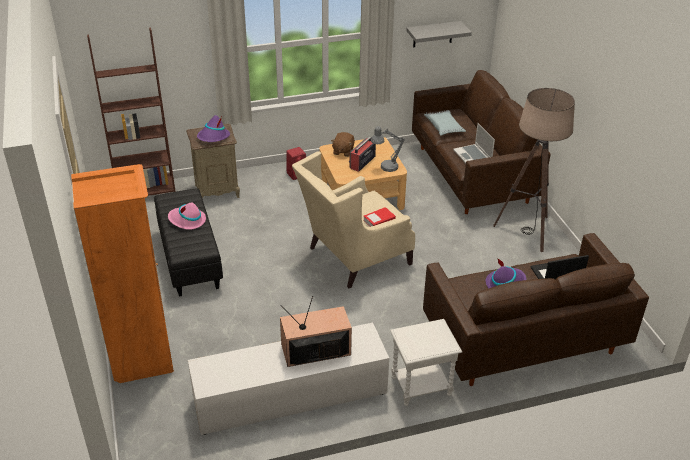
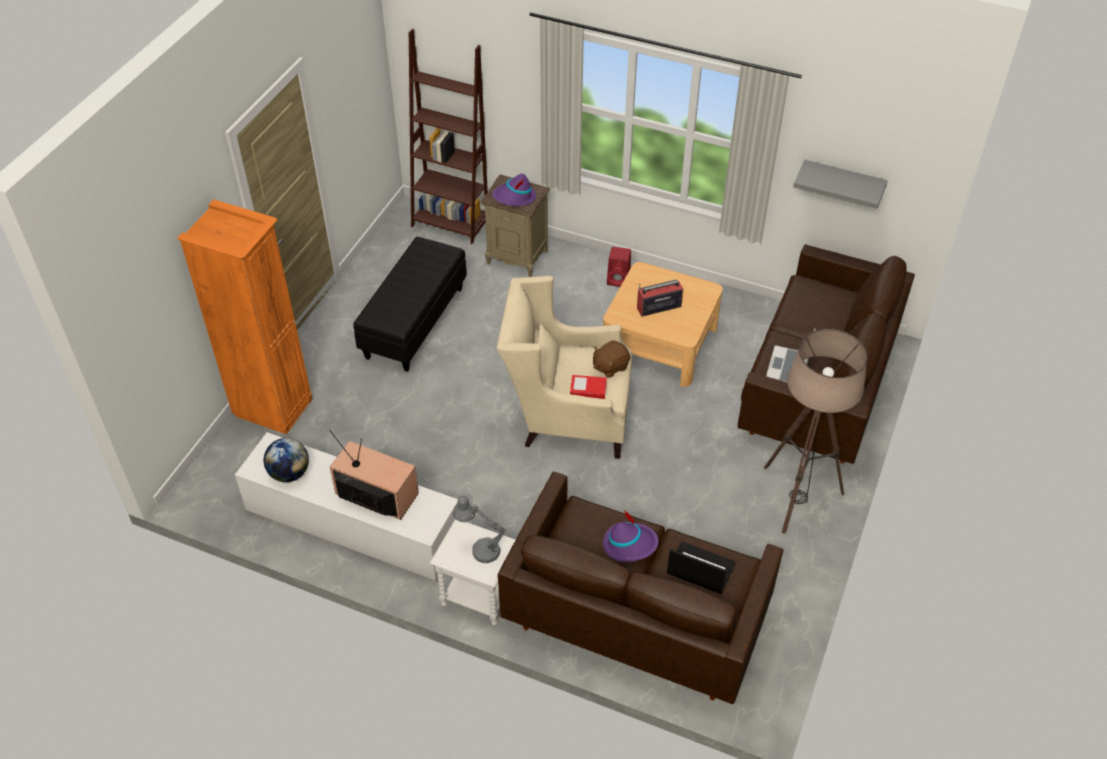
camera: 40 degrees right, 10 degrees up
pink hat [168,202,206,230] -> none
brown plush toy [331,132,355,157] -> brown plush toy moved to [593,340,630,378]
grey table lamp [371,126,405,172] -> grey table lamp moved to [453,496,506,563]
blue pillow [424,110,466,136] -> none
none -> globe [264,438,309,482]

